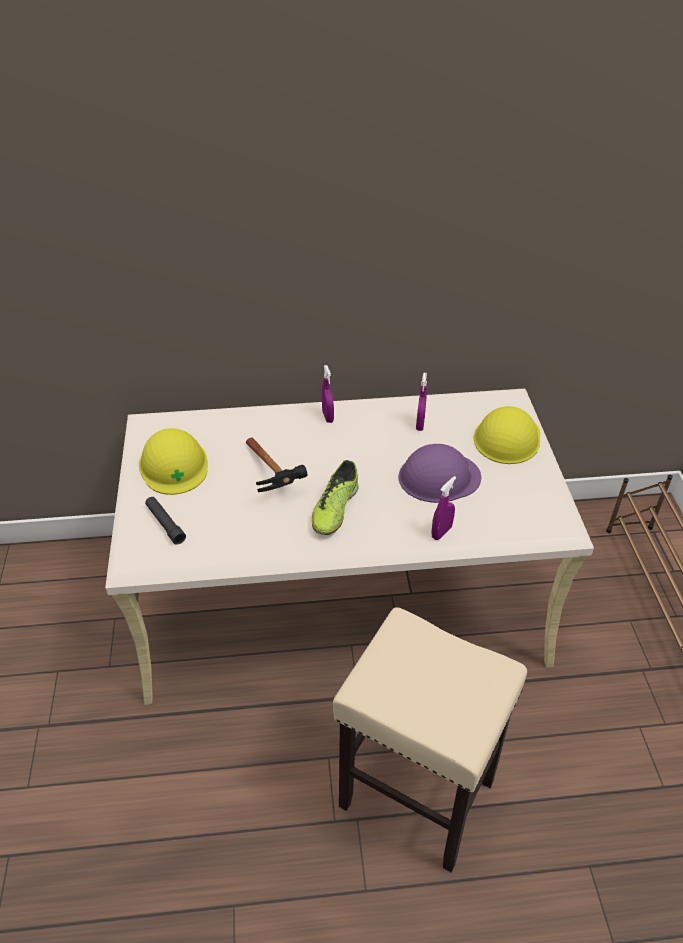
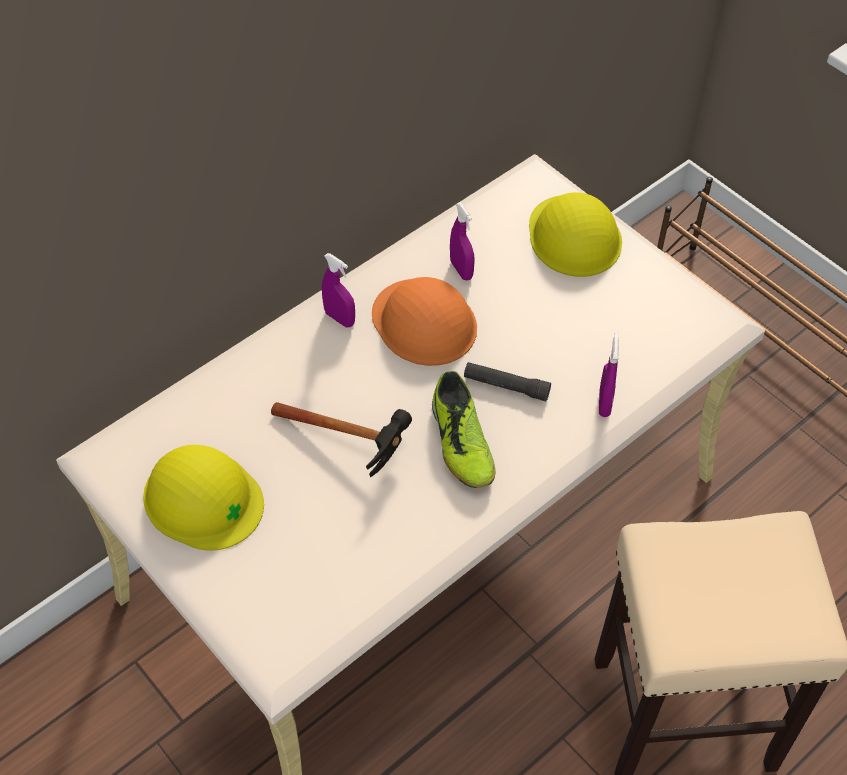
camera: 35 degrees left, 10 degrees up
black flashlight [145,497,186,545] -> black flashlight moved to [464,362,551,401]
purple hard hat [399,444,481,503] -> none
none -> orange hard hat [372,277,477,366]

